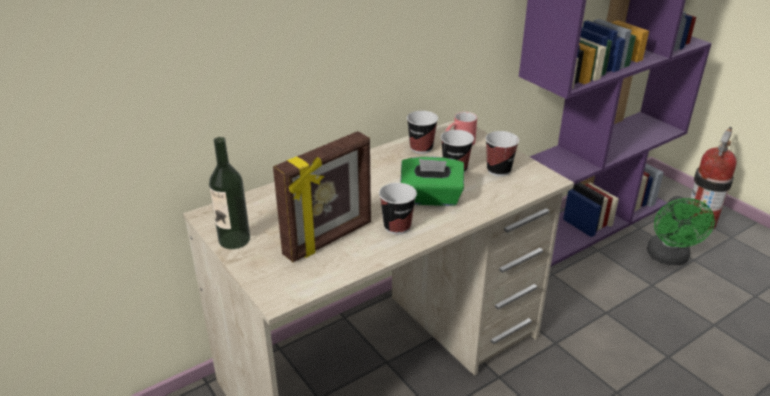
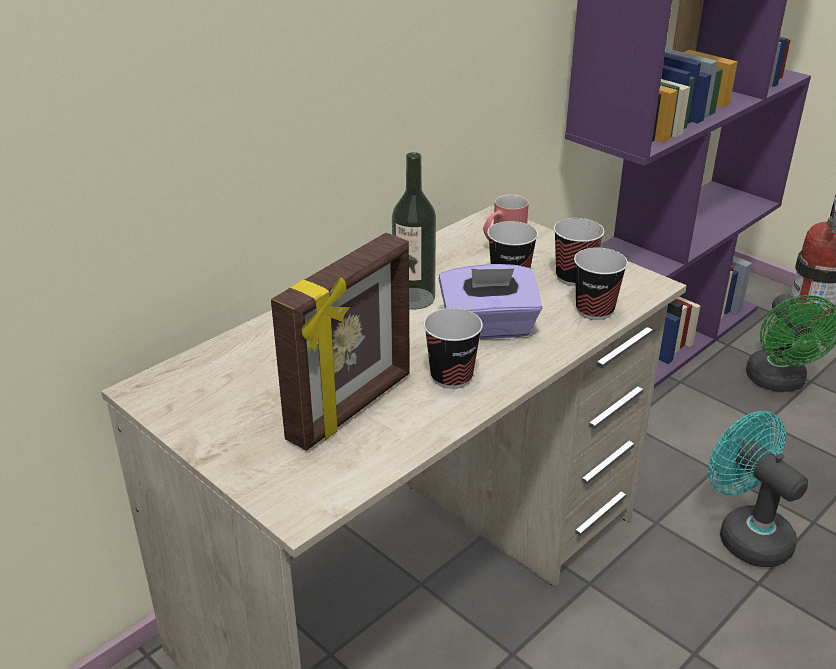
camera: 10 degrees left, 0 degrees up
bottle [209,137,250,249] -> bottle moved to [392,152,436,309]
green tissue box [400,157,464,206] -> purple tissue box [439,264,542,339]
cup [407,111,438,154] -> cup moved to [574,248,628,320]
none -> turquoise fan [708,411,808,567]

